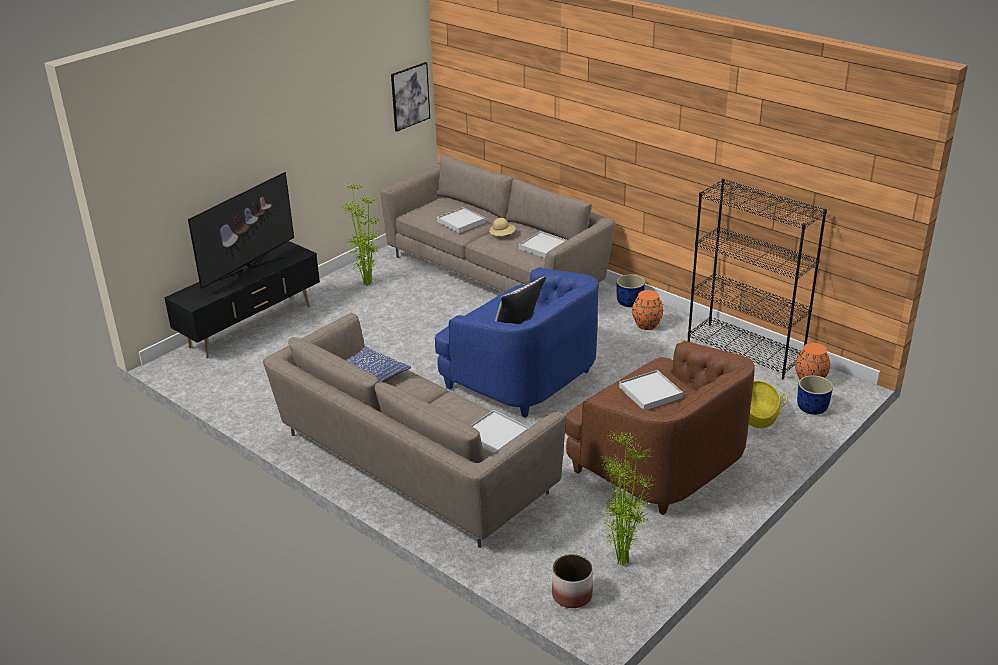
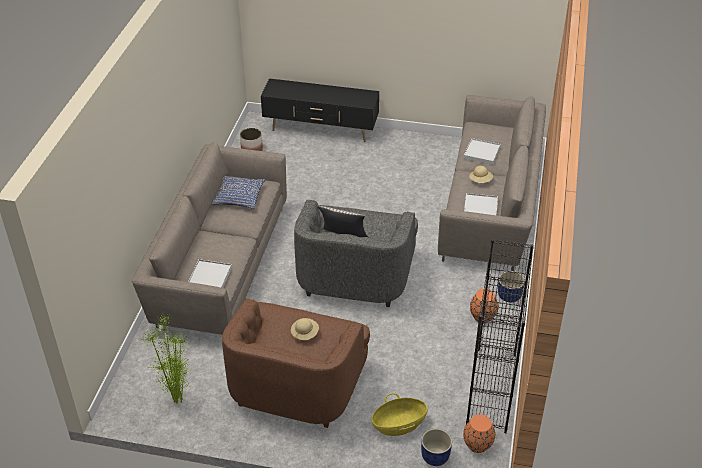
camera: 60 degrees right, 10 degrees up
television [188,172,294,289] -> none
potted plant [341,183,381,286] -> none
picture [391,62,430,132] -> none
blue armchair [435,267,598,418] -> grey armchair [294,199,418,307]
planter [552,554,593,608] -> planter moved to [240,128,263,151]
white tray [619,370,683,410] -> beige hat [291,318,319,342]

